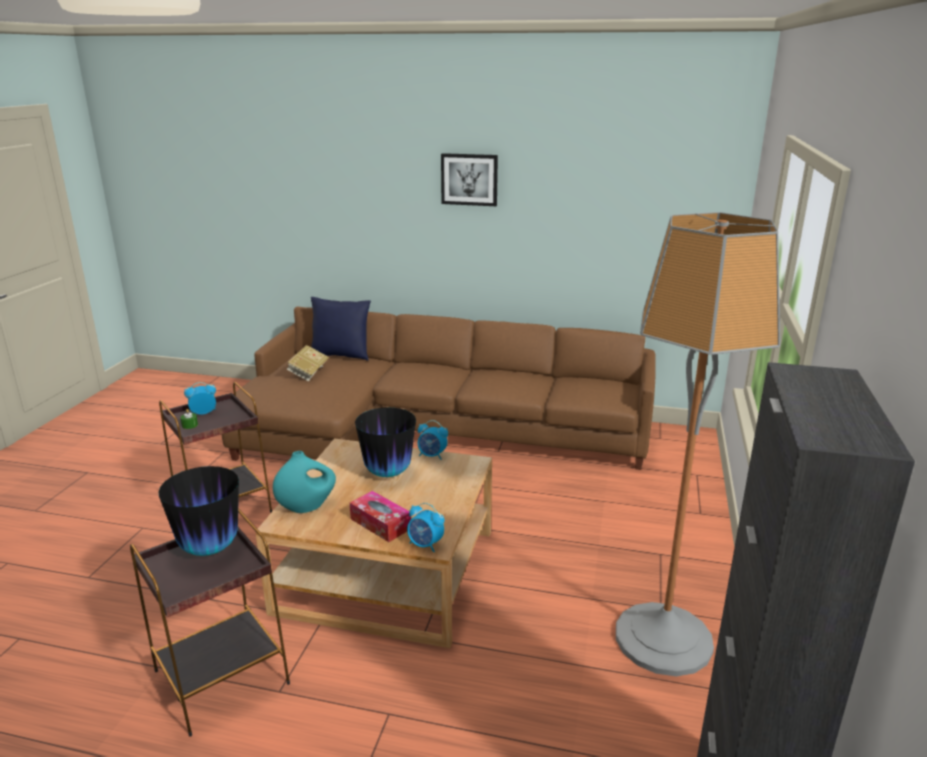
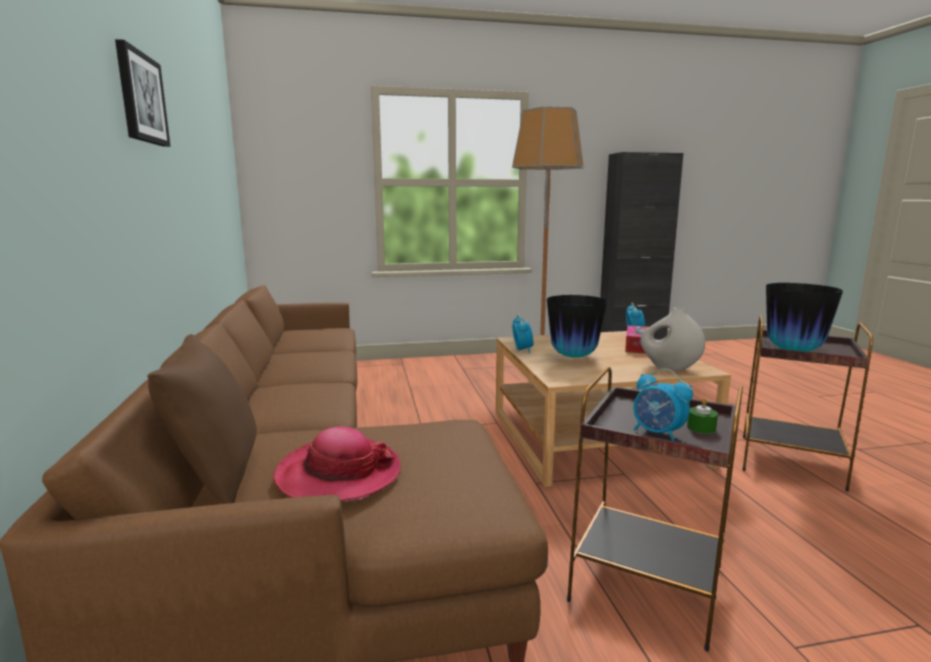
camera: 115 degrees left, 10 degrees down
turquoise vase [273,451,336,513] -> white vase [640,307,705,371]
book [287,345,329,381] -> hat [273,426,401,502]
blue pillow [311,297,371,361] -> brown pillow [148,334,257,504]

